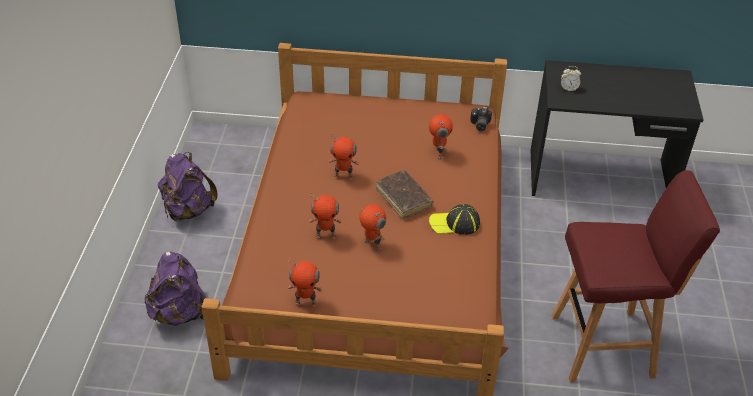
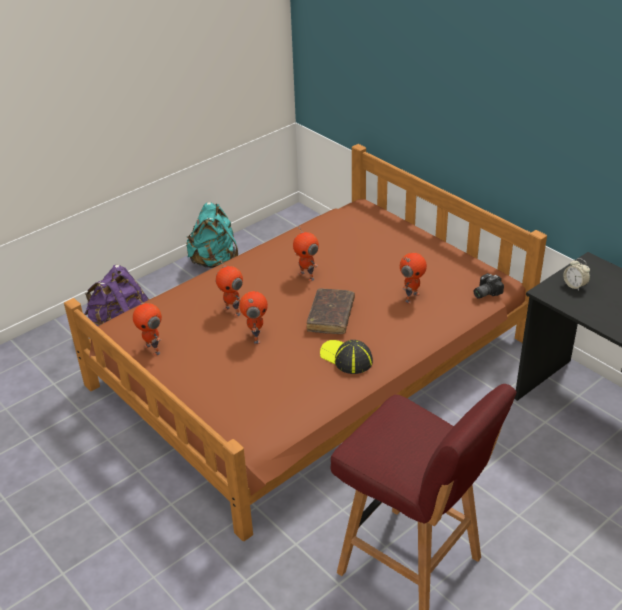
camera: 45 degrees right, 5 degrees down
purple backpack [158,152,218,221] -> turquoise backpack [186,202,238,268]

